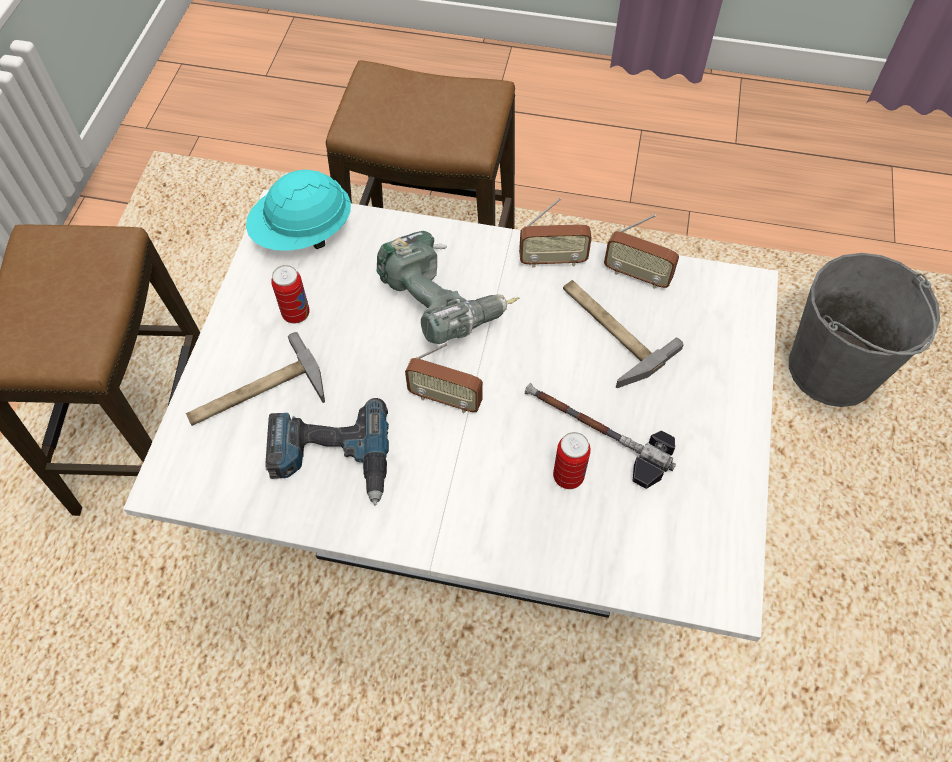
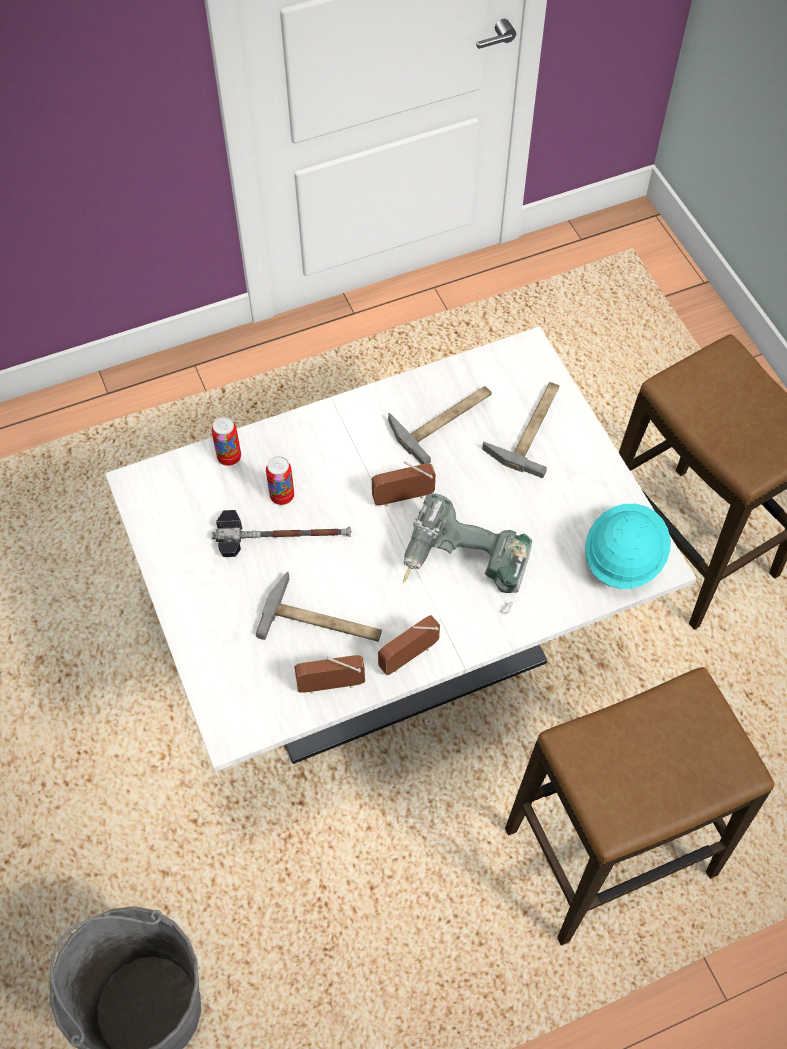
camera: 145 degrees right, 0 degrees up
power drill [265,398,389,506] -> hammer [388,386,492,464]
can [271,265,310,324] -> can moved to [212,417,241,466]

